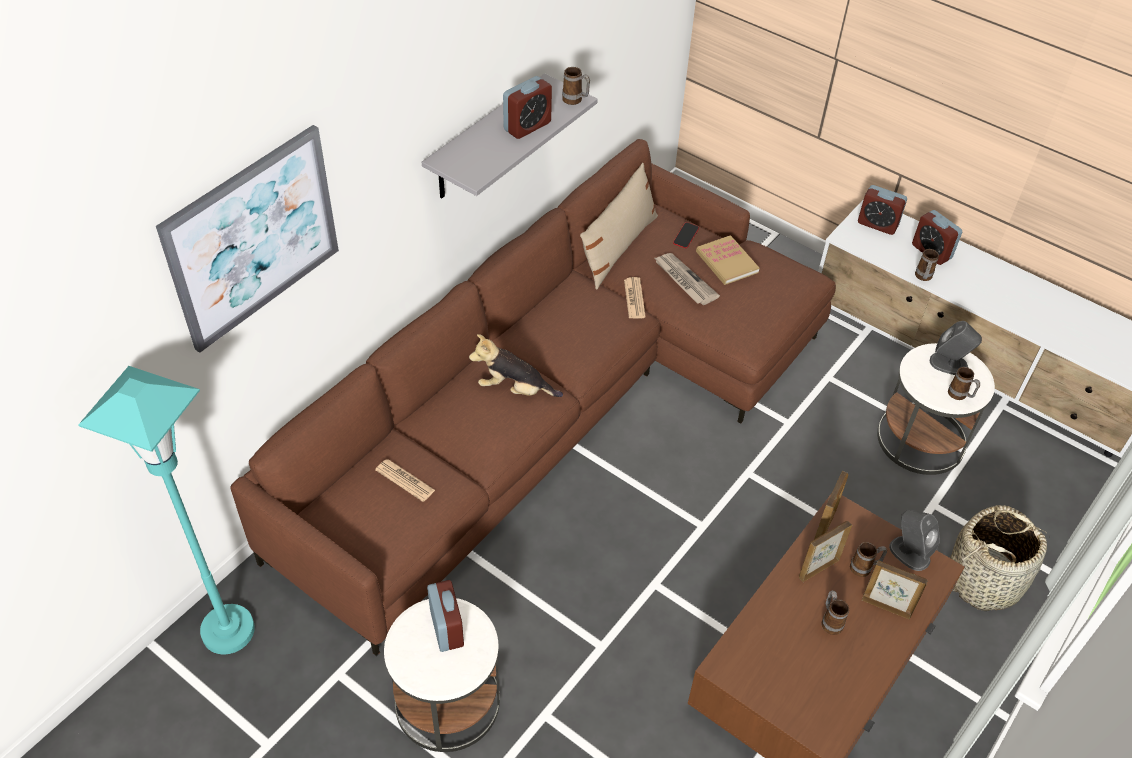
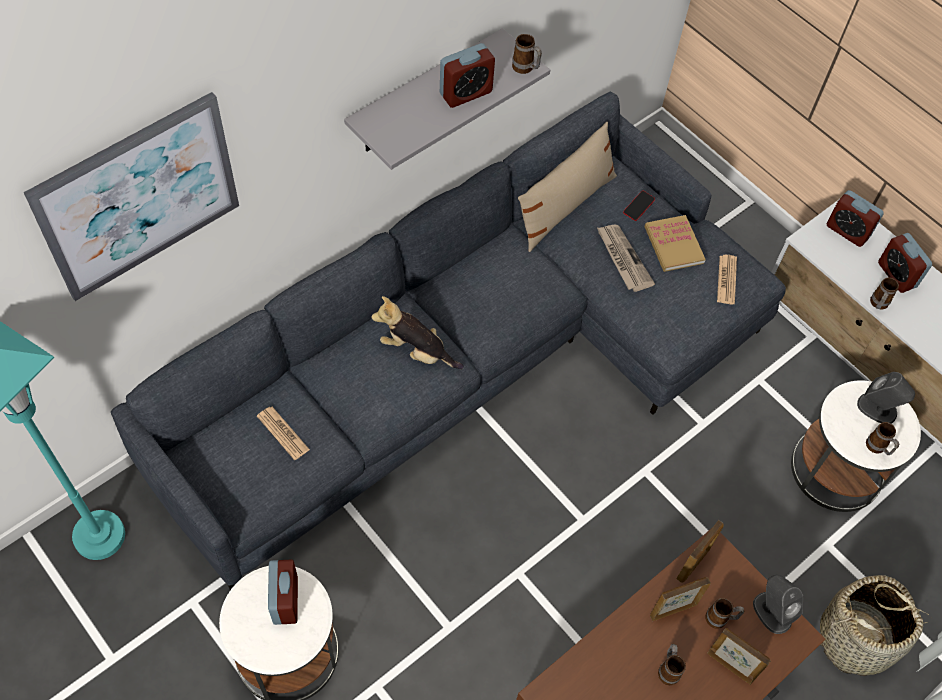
camera: 10 degrees right, 10 degrees up
brown sofa [230,139,836,656] -> grey sofa [111,92,786,590]
newspaper [624,277,646,319] -> newspaper moved to [717,255,737,305]

